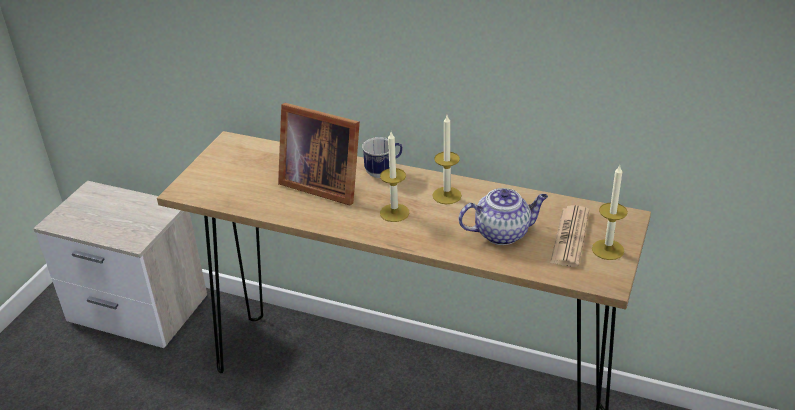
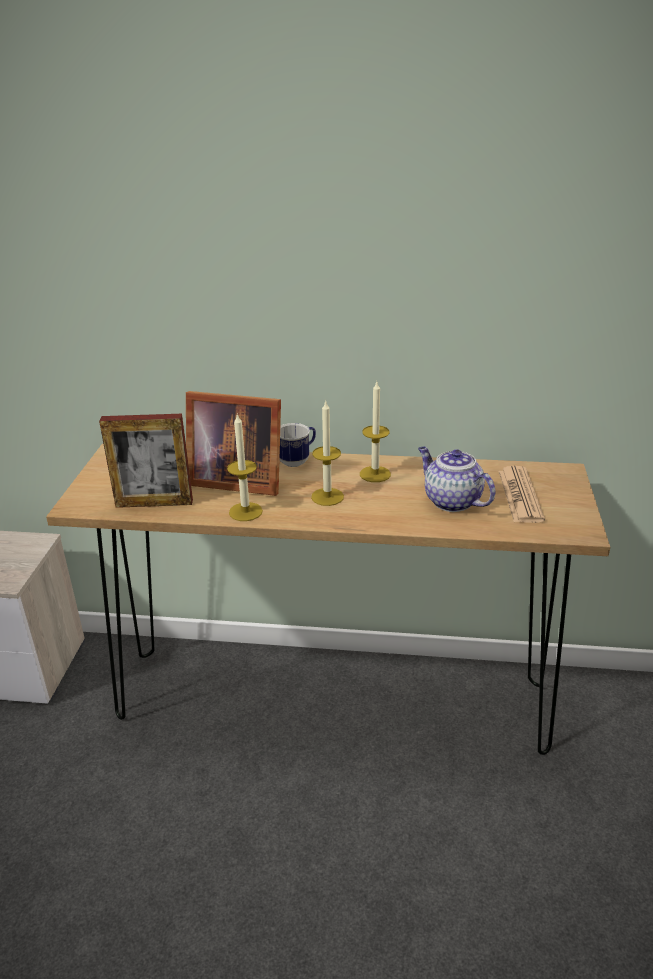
camera: 15 degrees left, 5 degrees down
teapot [459,188,548,245] -> teapot turned 105 degrees counterclockwise [418,447,496,512]
candle [592,165,628,260] -> candle moved to [227,413,263,521]
none -> picture frame [99,414,193,508]

